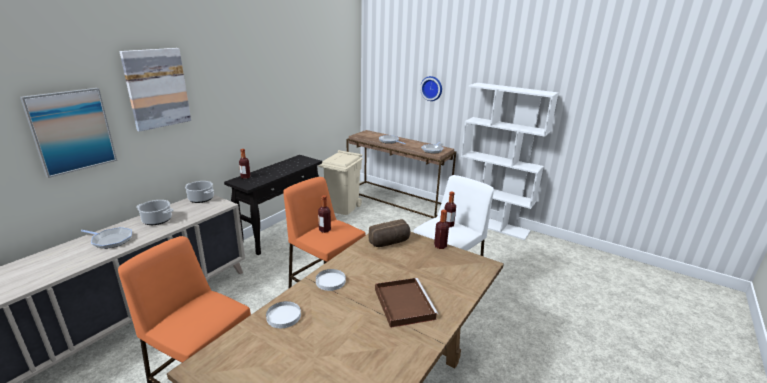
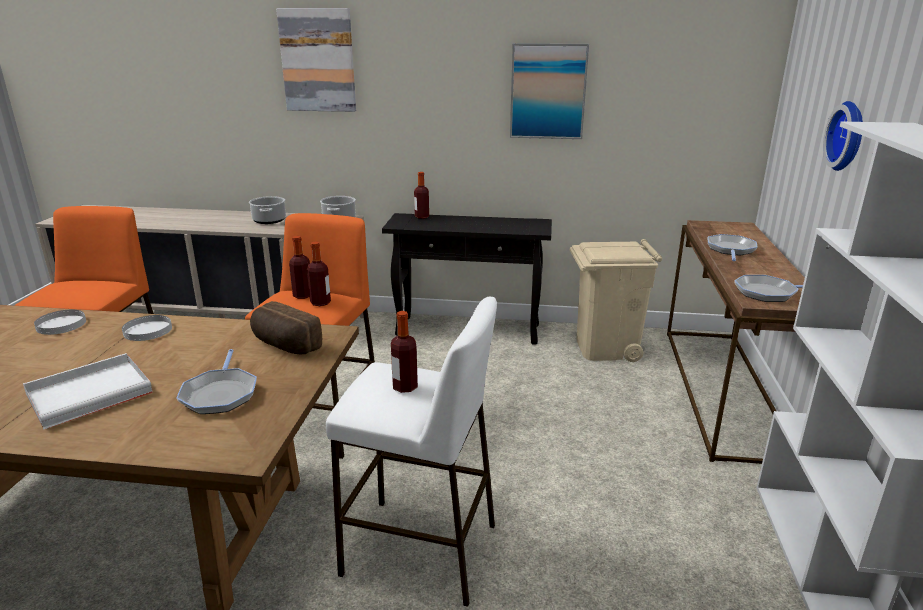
camera: 65 degrees right, 0 degrees up
picture [20,88,117,178] -> picture moved to [510,43,589,139]
frying pan [81,227,132,249] -> frying pan moved to [177,349,257,414]
brown tray [375,278,438,328] -> white tray [23,353,153,430]
bottle [434,210,449,249] -> bottle moved to [307,242,331,306]

